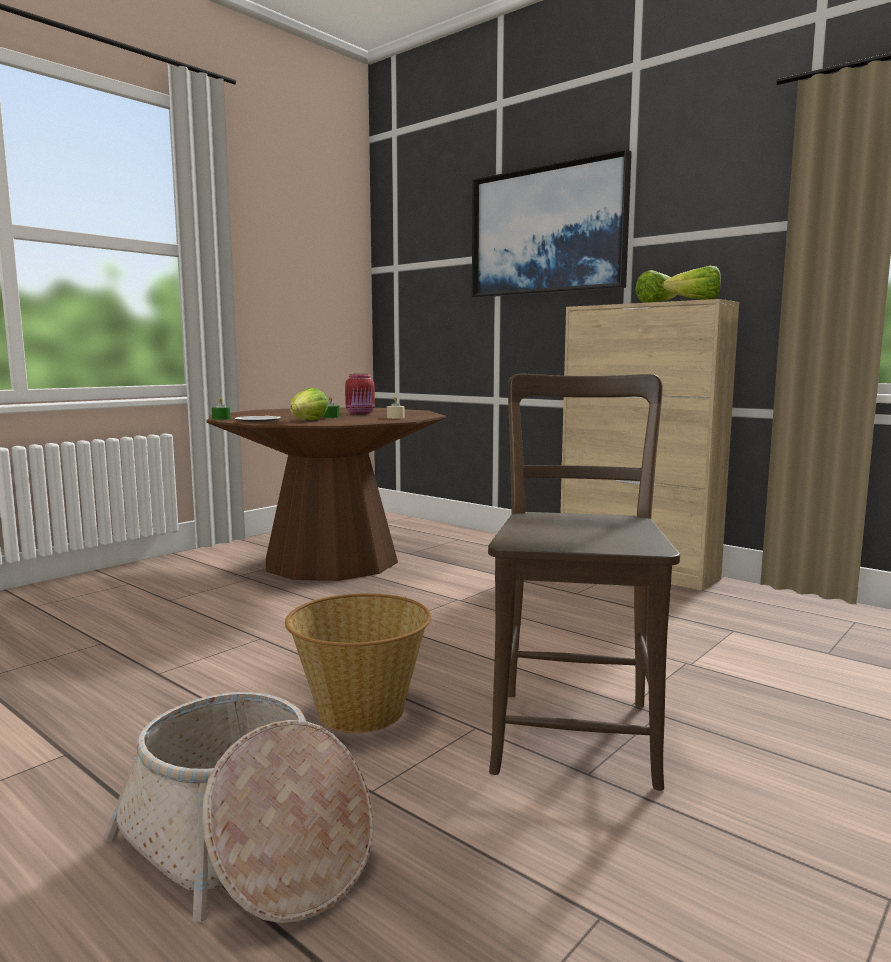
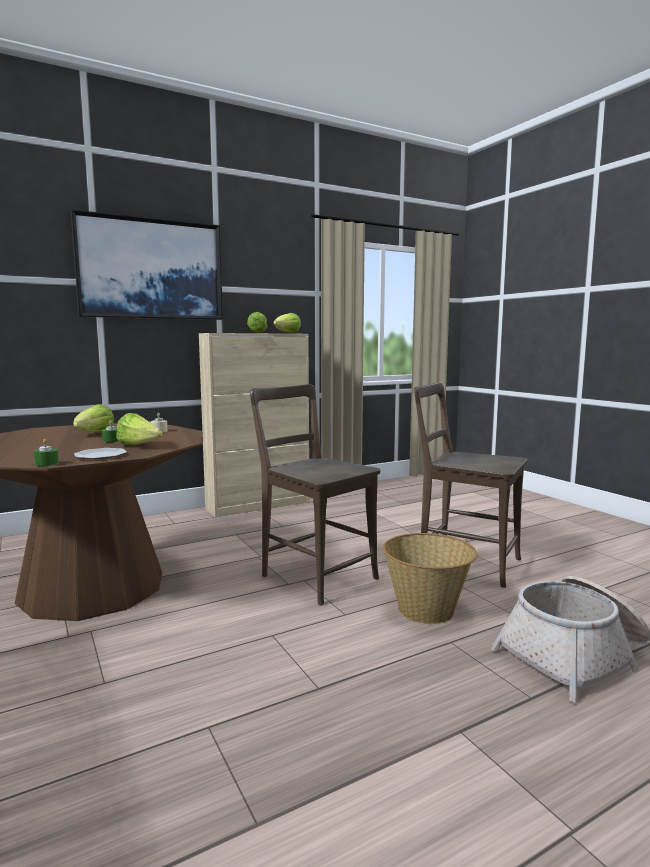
camera: 70 degrees left, 0 degrees up
red jar [345,374,375,414] -> lettuce [73,404,114,433]
none -> brown chair [250,384,380,605]

